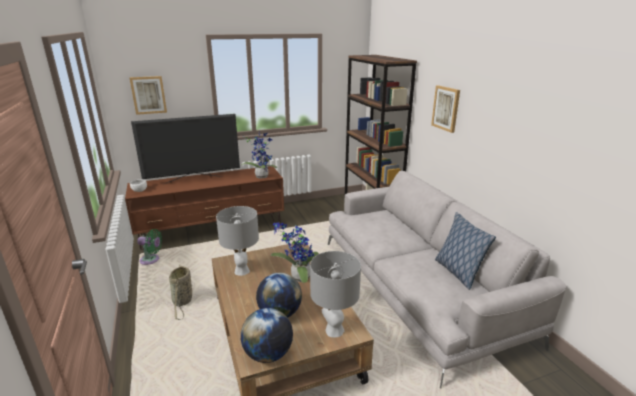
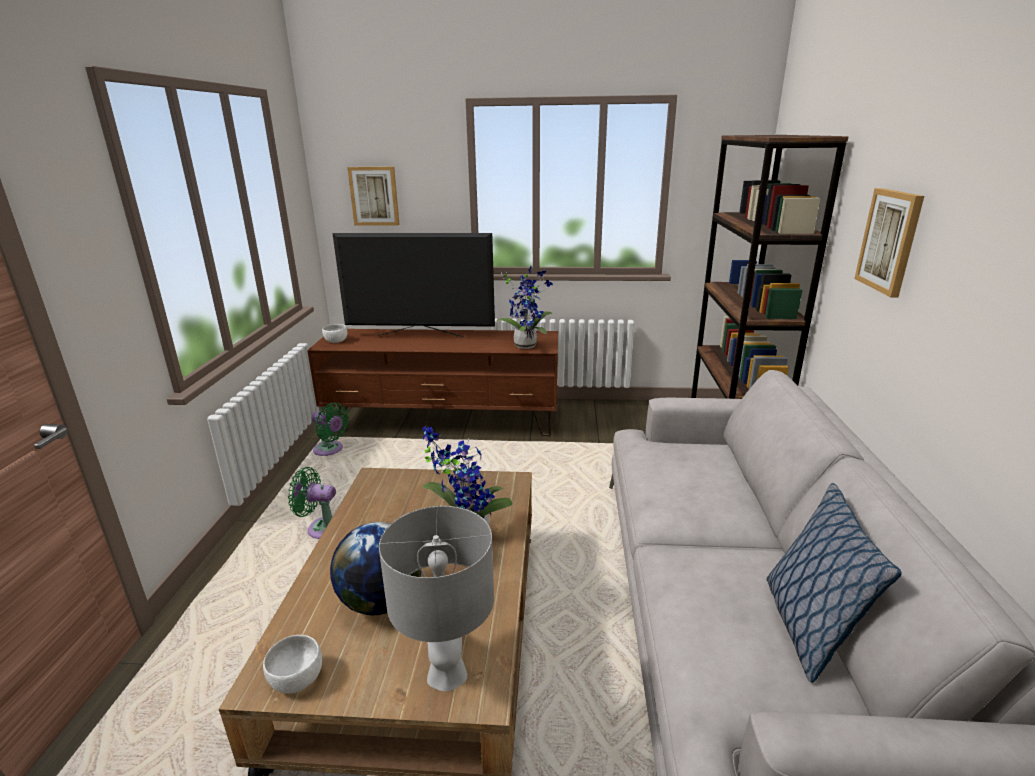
camera: 25 degrees right, 0 degrees up
basket [169,265,192,320] -> green fan [288,467,336,539]
grey table lamp [216,206,259,276] -> none
globe [241,308,293,363] -> white bowl [263,635,322,694]

